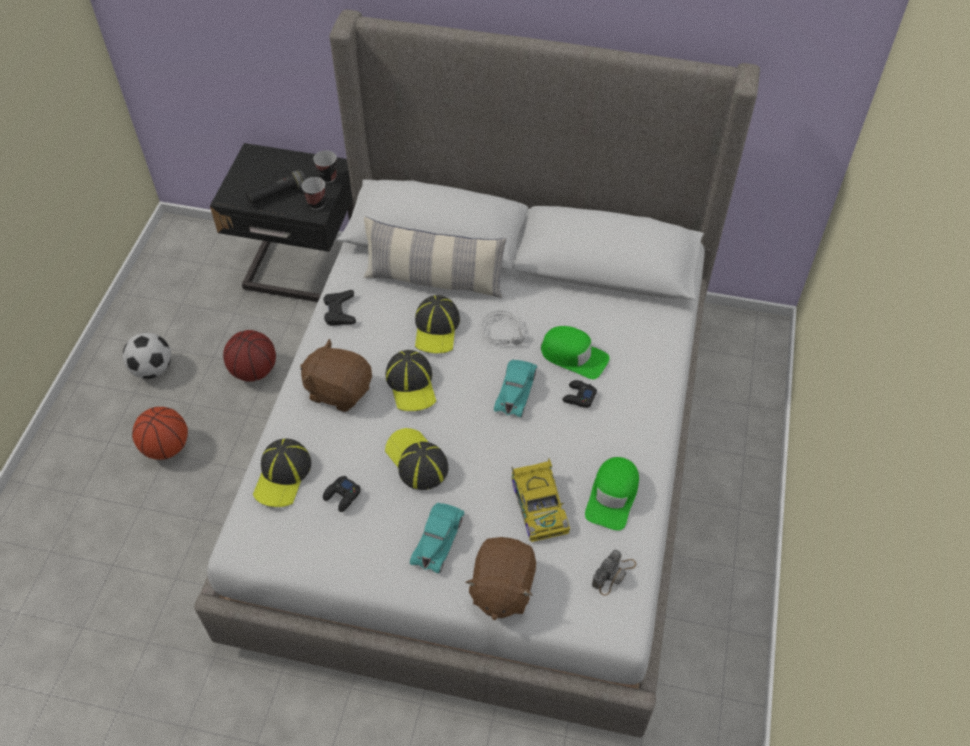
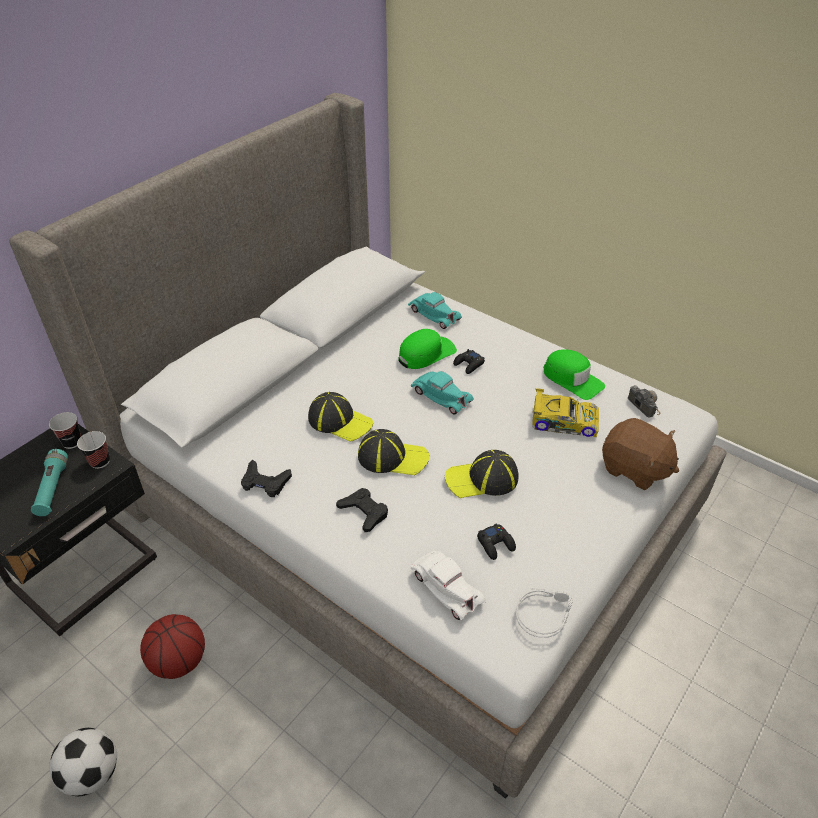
camera: 65 degrees left, 10 degrees down
basketball [132,407,188,460] -> none
black flashlight [245,170,307,206] -> turquoise flashlight [31,449,68,516]
cap [253,439,311,507] -> white toy car [410,551,486,620]
brown plush toy [300,339,372,412] -> black game controller [336,488,388,532]
pillow [364,216,506,298] -> none
turquoise toy car [410,503,465,573] -> turquoise toy car moved to [408,292,462,329]
grey headphones [481,310,525,345] -> grey headphones moved to [516,588,573,638]

